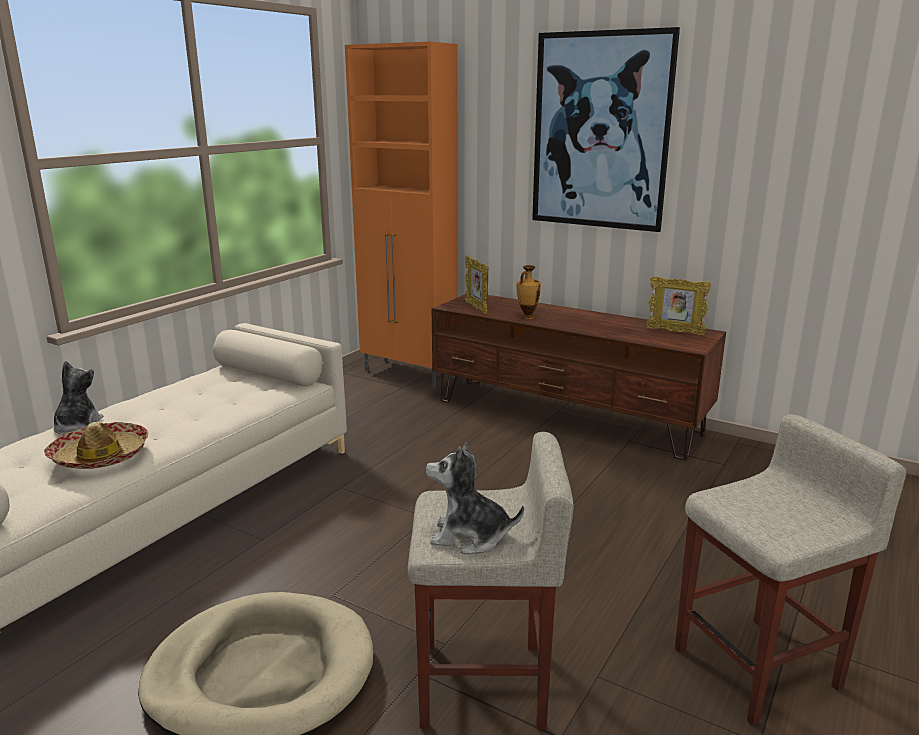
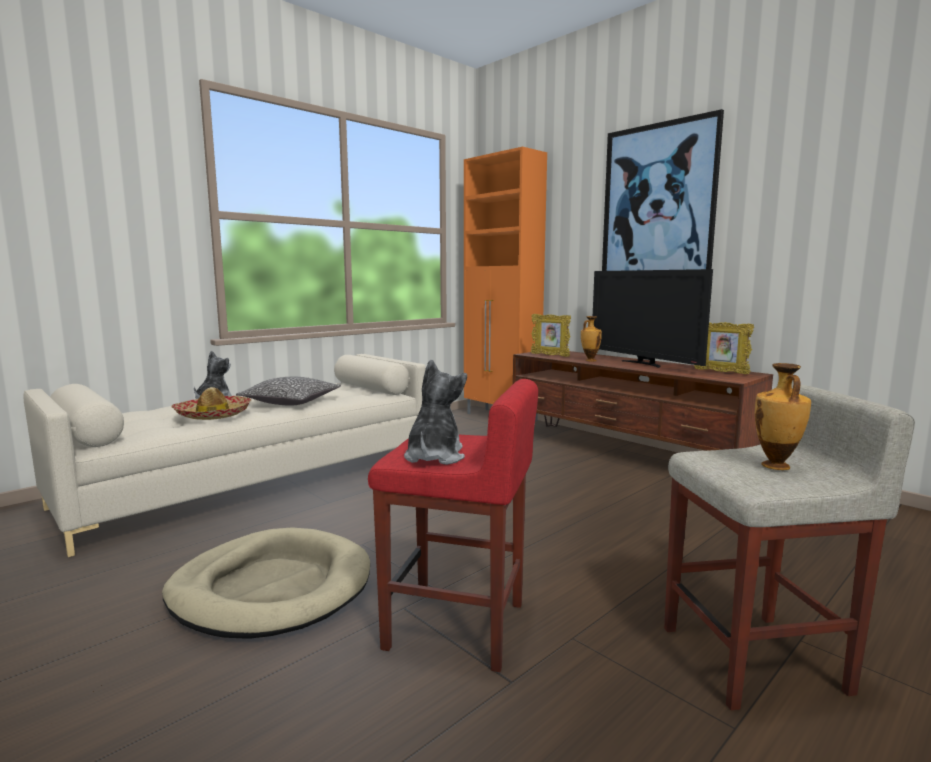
camera: 15 degrees right, 10 degrees down
beige stool [408,432,574,730] -> red stool [368,379,538,672]
plush toy [426,442,524,554] -> plush toy turned 75 degrees clockwise [404,359,467,465]
picture frame [465,255,488,314] -> picture frame turned 45 degrees counterclockwise [531,314,571,357]
none -> pillow [236,377,341,406]
none -> television [593,269,713,368]
none -> vase [755,363,811,470]

